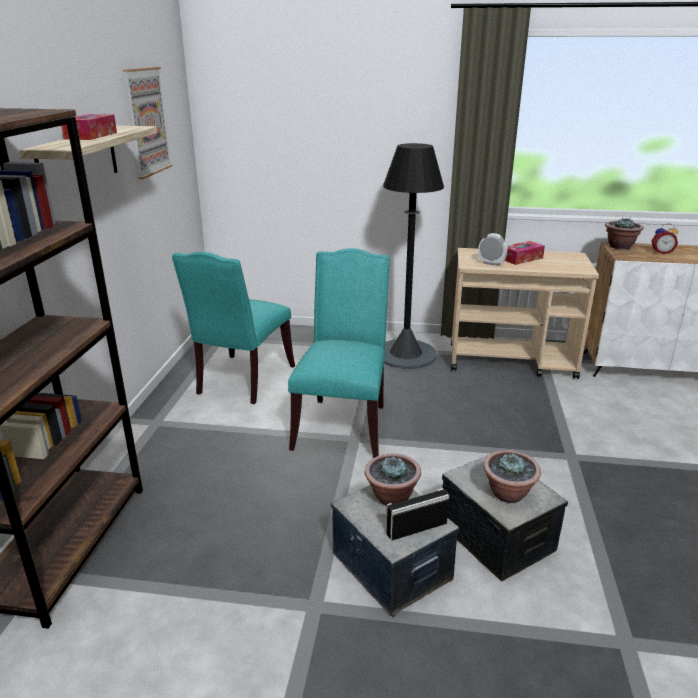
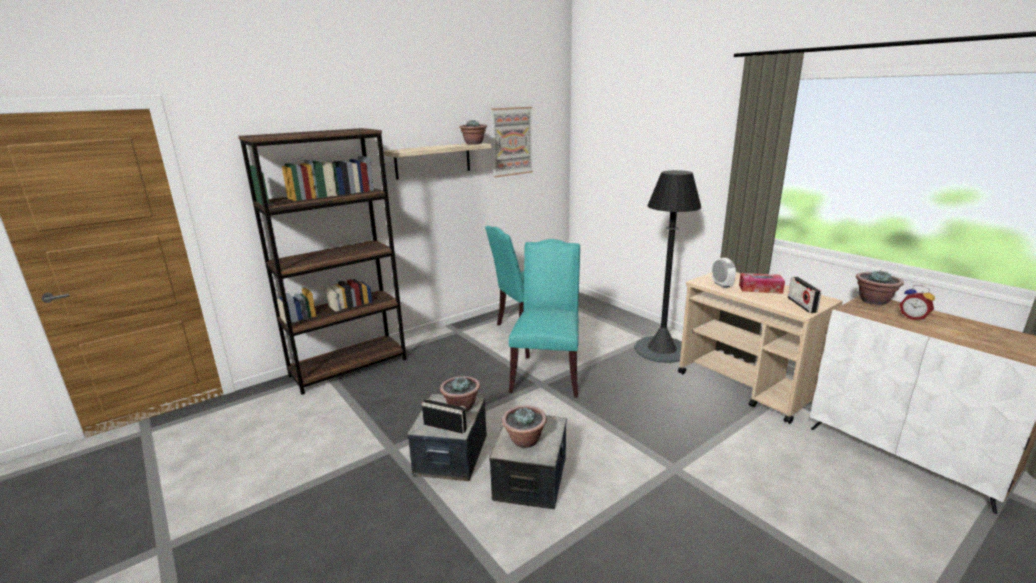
camera: 45 degrees right, 5 degrees down
tissue box [61,114,117,140] -> none
turquoise chair [288,248,390,458] -> turquoise chair turned 45 degrees counterclockwise [509,239,580,398]
none -> potted plant [459,120,487,145]
none -> radio [788,277,821,313]

